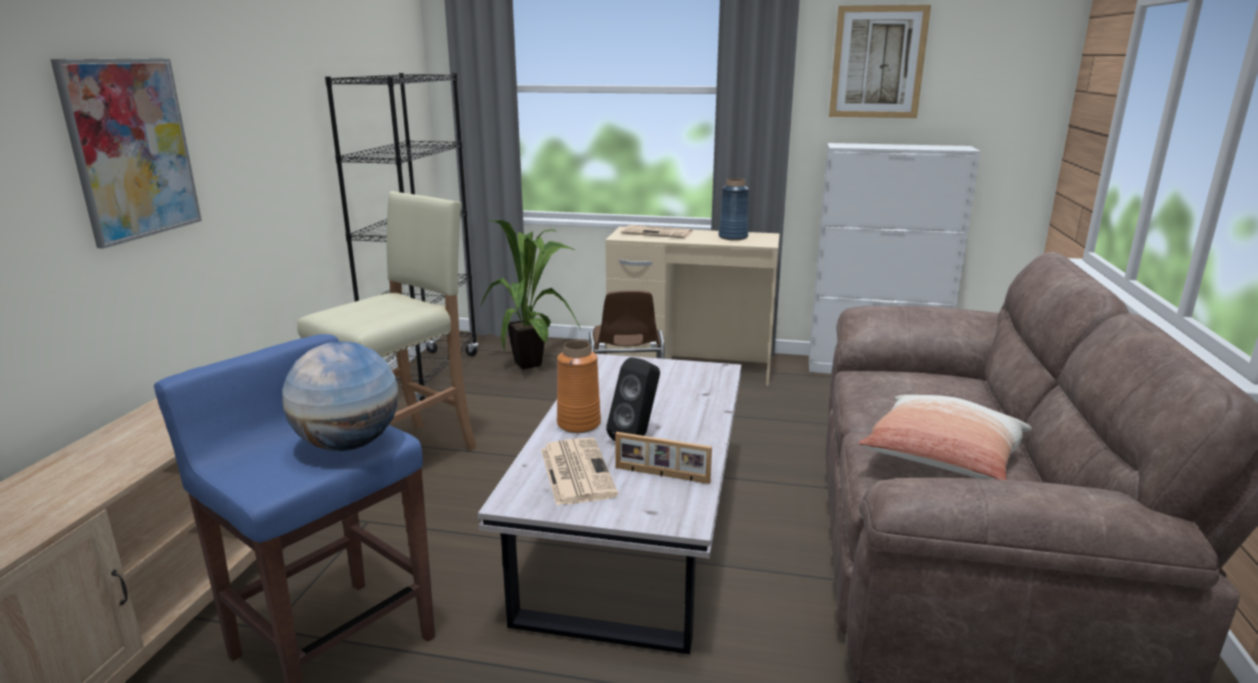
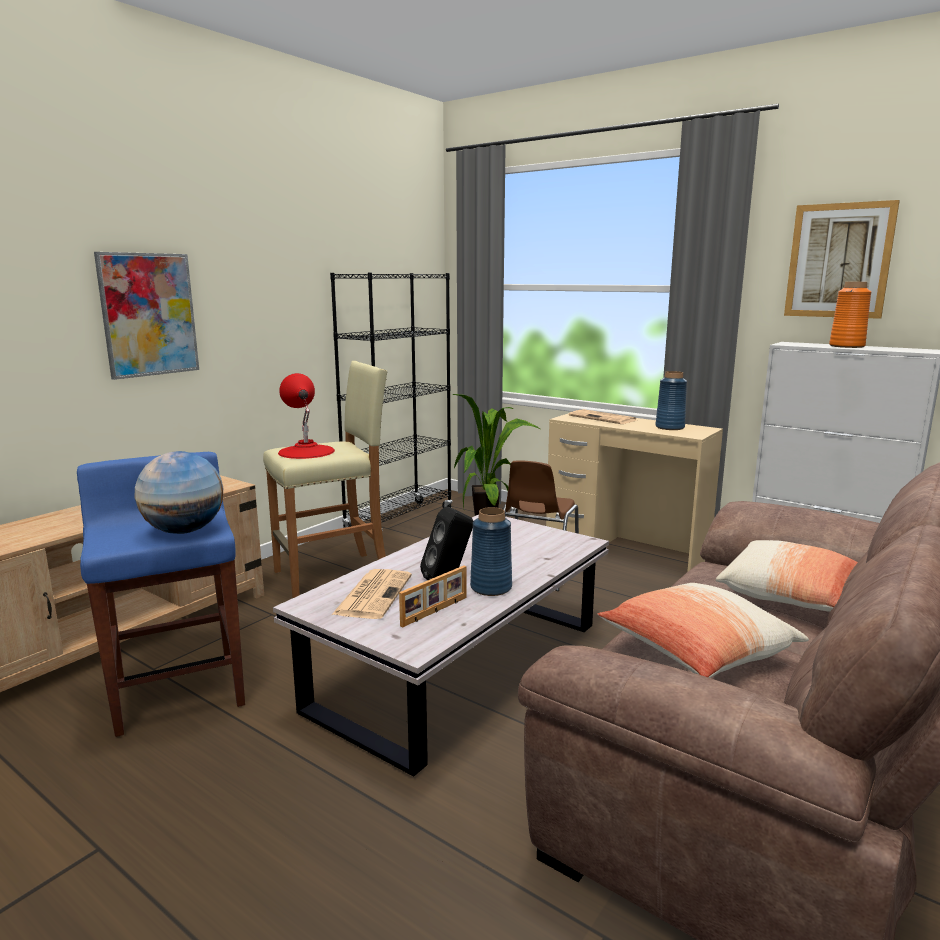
camera: 25 degrees right, 5 degrees down
orange vase [557,340,601,433] -> orange vase moved to [829,282,871,348]
picture frame [615,432,712,484] -> picture frame turned 90 degrees counterclockwise [399,566,467,627]
none -> red table lamp [278,373,335,459]
none -> blue vase [470,507,512,596]
none -> pillow [716,540,858,612]

